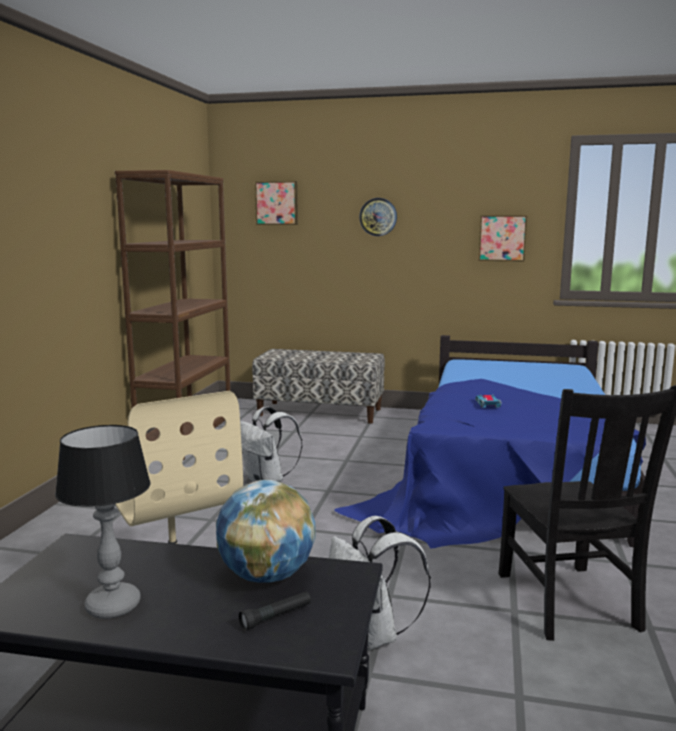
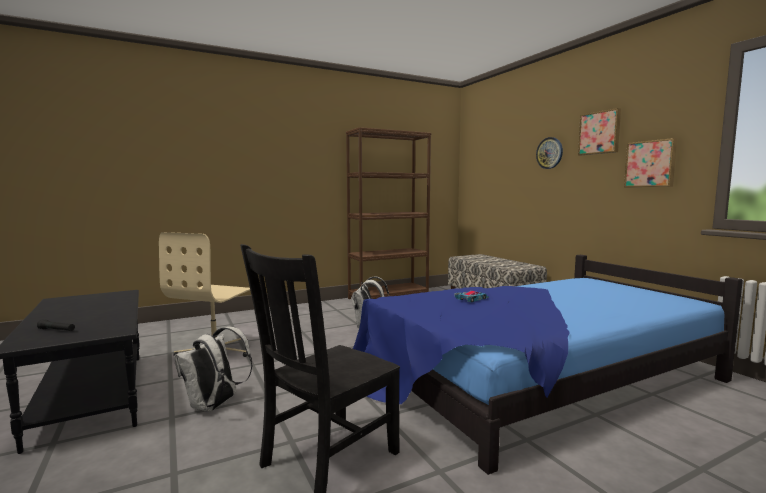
camera: 50 degrees right, 5 degrees down
table lamp [55,425,150,619] -> none
globe [216,480,316,583] -> none
picture [255,181,298,225] -> picture moved to [578,108,621,155]

